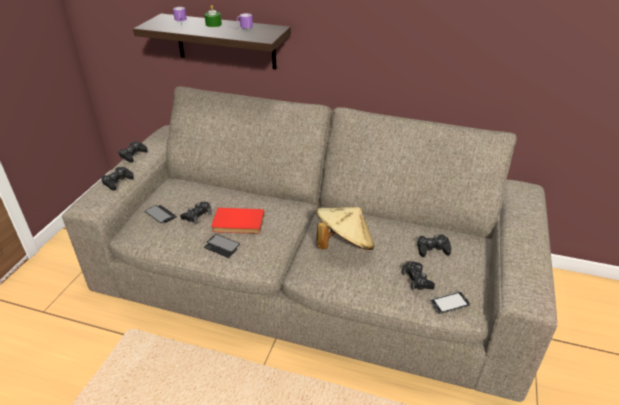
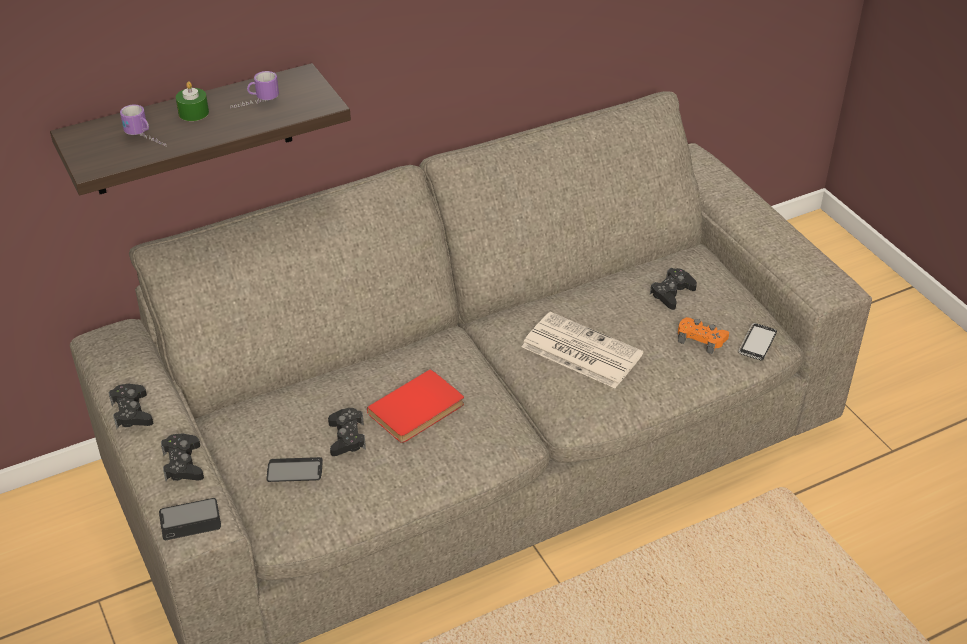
camera: 45 degrees left, 5 degrees up
phone [204,234,240,258] -> phone moved to [159,498,221,540]
beige hat [316,207,374,250] -> newspaper [521,312,643,388]
black game controller [402,261,435,291] -> orange game controller [678,317,729,354]

